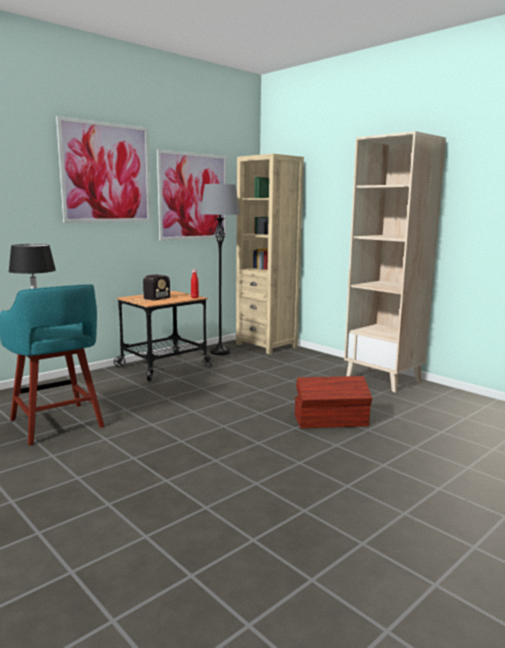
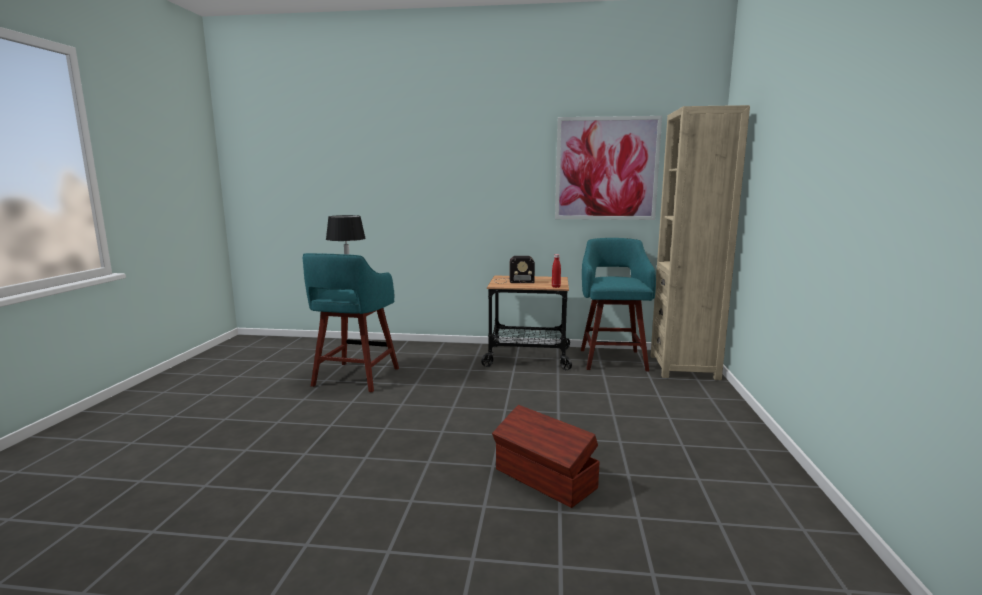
camera: 50 degrees right, 0 degrees up
picture [56,116,151,223] -> none
grey floor lamp [200,184,240,355] -> turquoise stool [581,238,656,372]
beige bookcase [344,131,446,393] -> none

